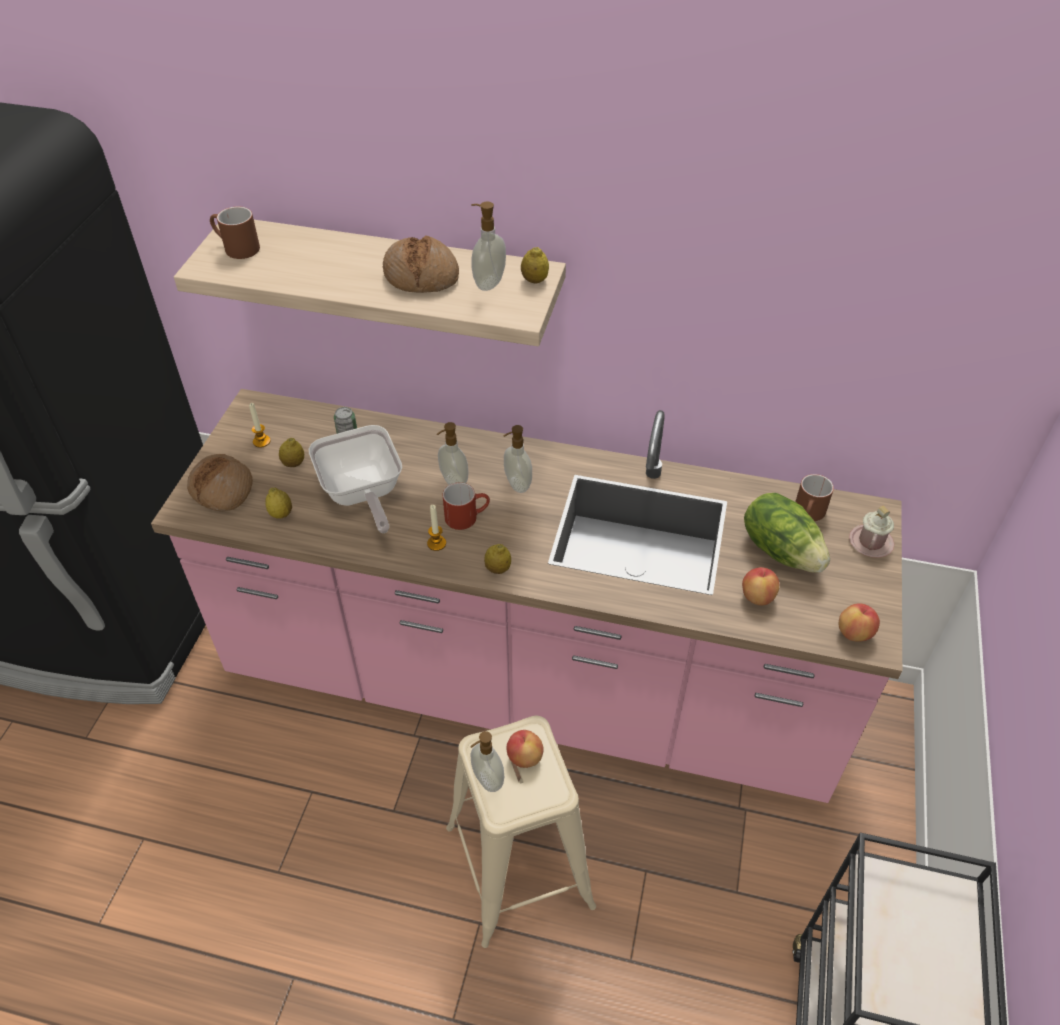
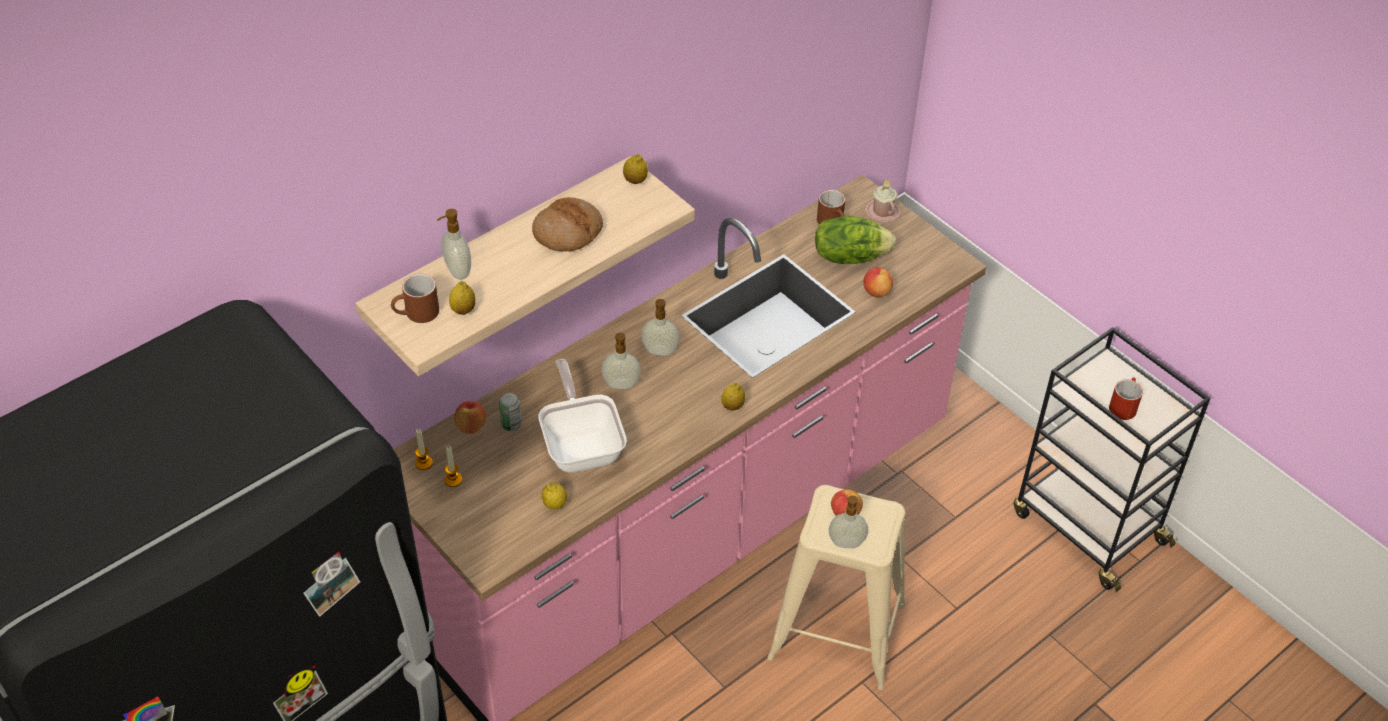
camera: 55 degrees left, 0 degrees up
bread [187,454,253,511] -> none
lemon [279,438,304,467] -> lemon moved to [449,281,476,315]
frying pan [309,425,402,533] -> frying pan turned 120 degrees counterclockwise [538,359,627,473]
candle [427,505,446,551] -> candle moved to [415,429,433,470]
red mug [443,482,490,530] -> red mug moved to [1109,378,1143,420]
soap dispenser [471,201,506,291] -> soap dispenser moved to [437,209,471,280]
apple [839,603,880,642] -> apple moved to [454,401,486,434]

